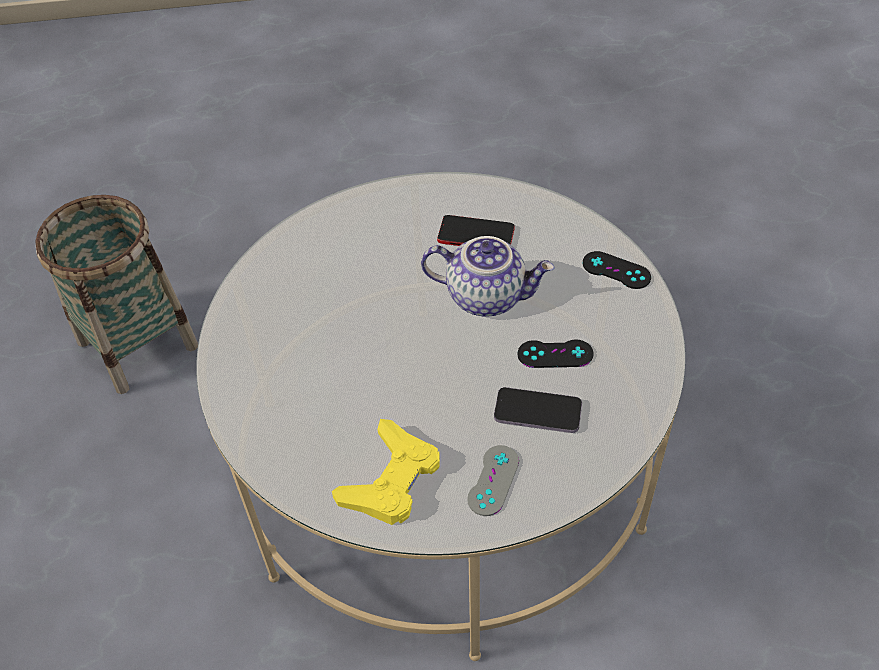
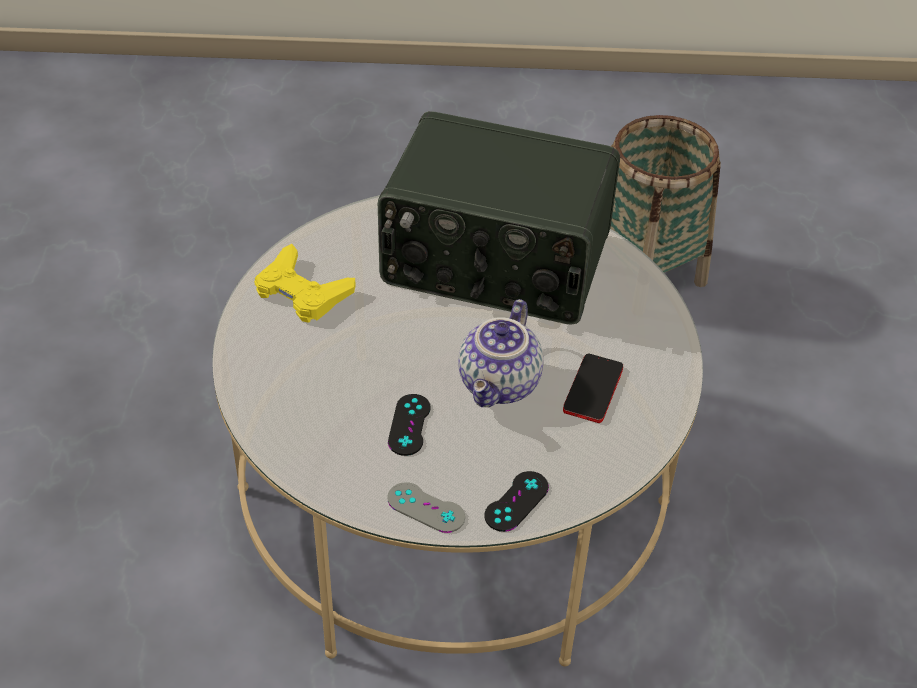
camera: 95 degrees right, 5 degrees down
grey game controller [467,445,519,516] -> grey game controller moved to [387,482,465,533]
phone [494,387,582,433] -> none
none -> radio [378,111,620,325]

